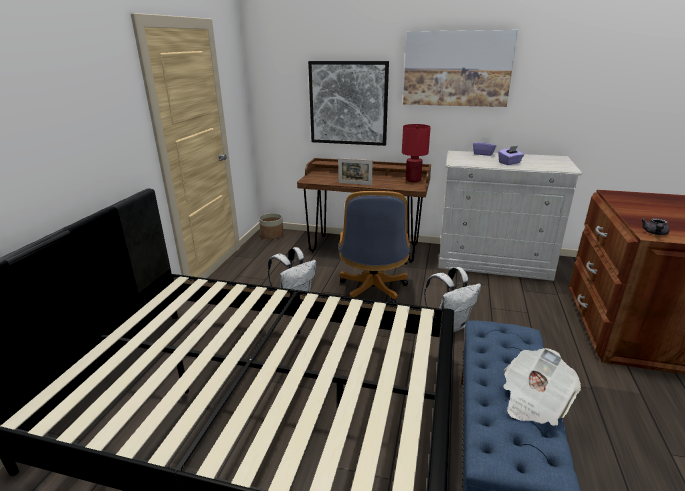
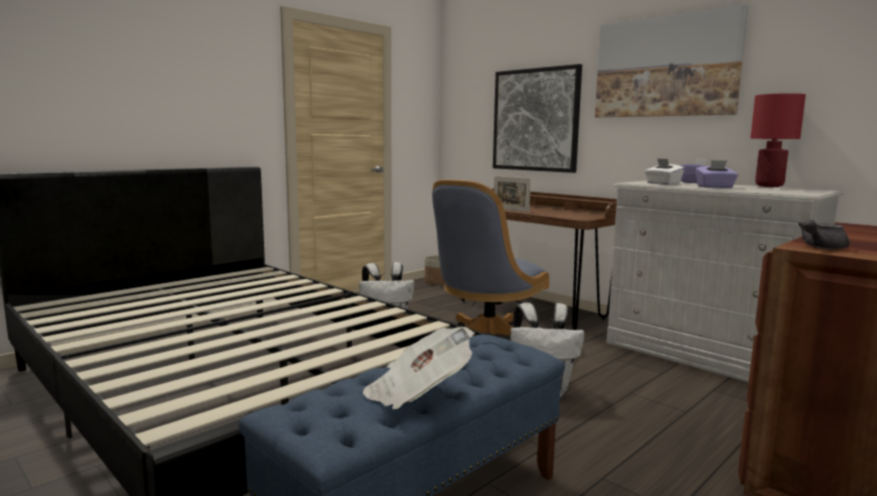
camera: 30 degrees right, 15 degrees down
red table lamp [402,124,431,183] -> red table lamp moved to [750,93,806,187]
none -> white tissue box [645,158,684,185]

